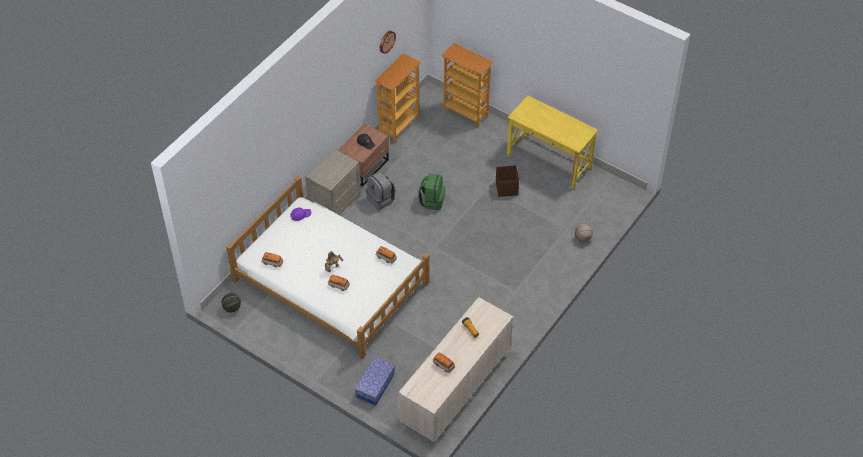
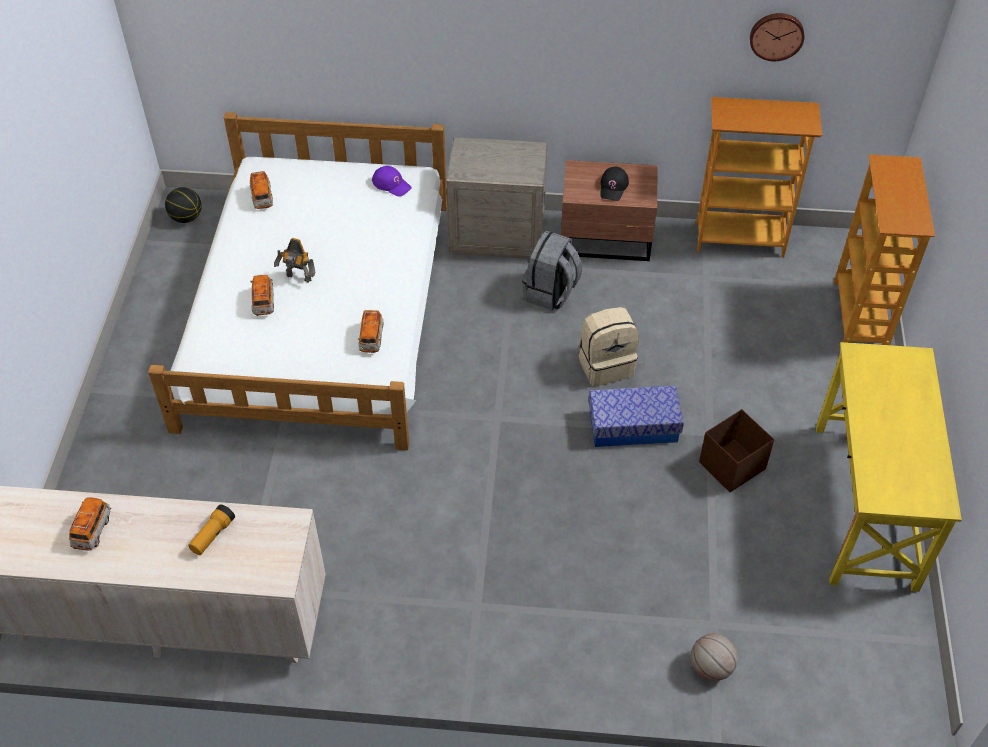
camera: 60 degrees right, 0 degrees up
storage box [355,357,395,406] -> storage box moved to [589,386,684,447]
green backpack [418,173,445,210] -> beige backpack [579,307,639,386]

